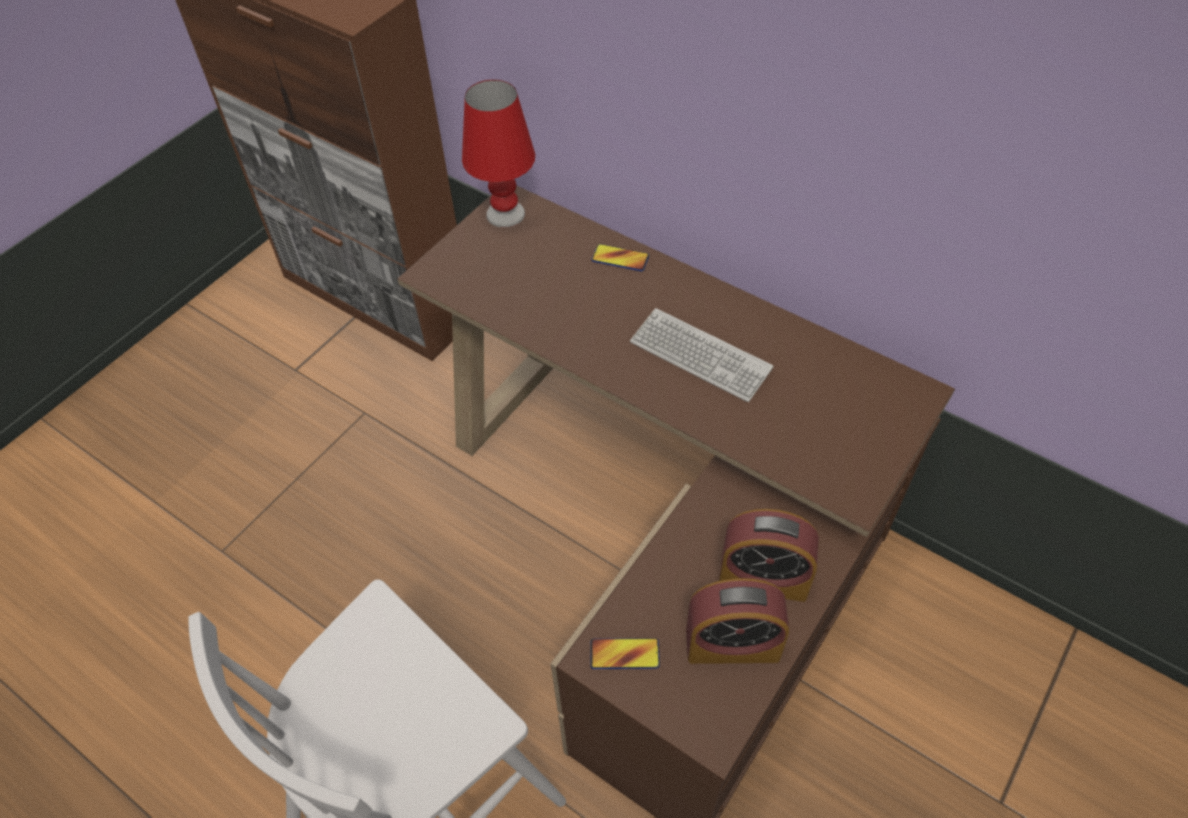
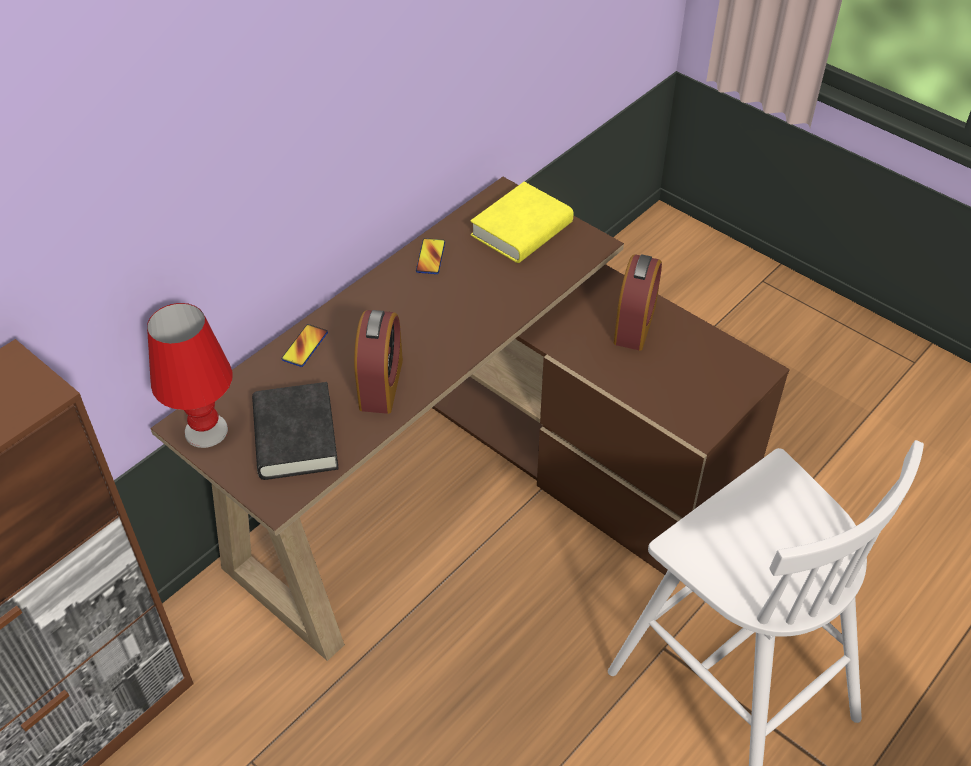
camera: 85 degrees left, 5 degrees down
phone [590,638,660,669] -> phone moved to [416,238,445,274]
keyboard [630,308,773,402] -> none
alarm clock [686,578,789,664] -> alarm clock moved to [354,310,403,414]
none -> black book [252,382,339,480]
none -> yellow book [471,182,573,263]

